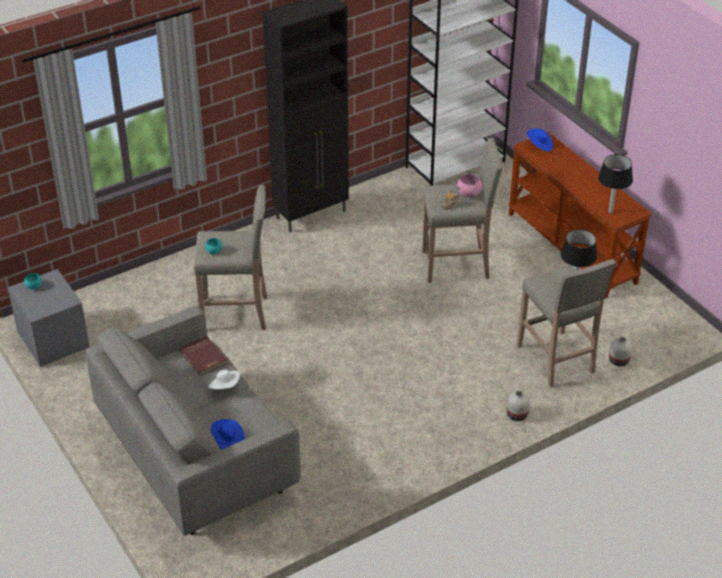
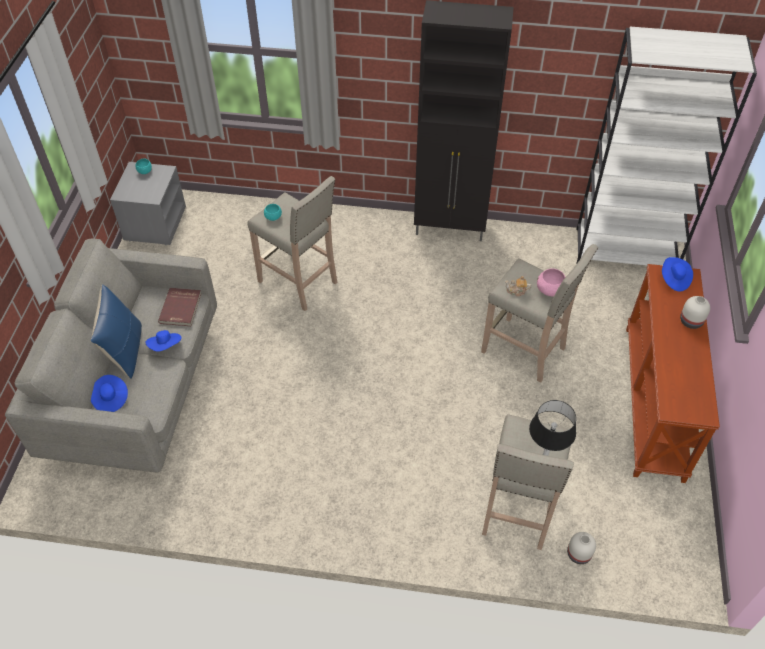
camera: 40 degrees right, 10 degrees up
white hat [208,370,240,389] -> blue hat [145,330,182,352]
white vase [507,391,530,421] -> white vase moved to [680,296,710,329]
black table lamp [598,154,633,214] -> none
none -> blue pillow [91,284,142,379]

